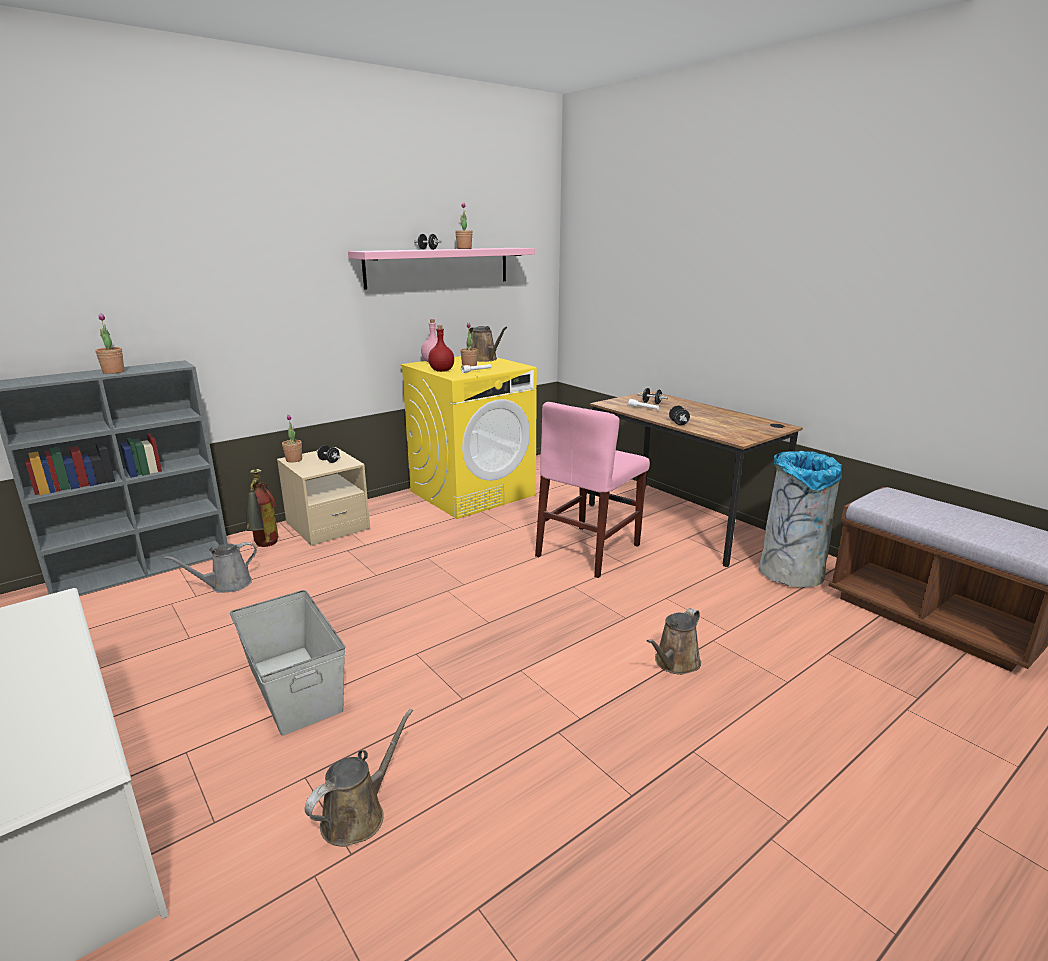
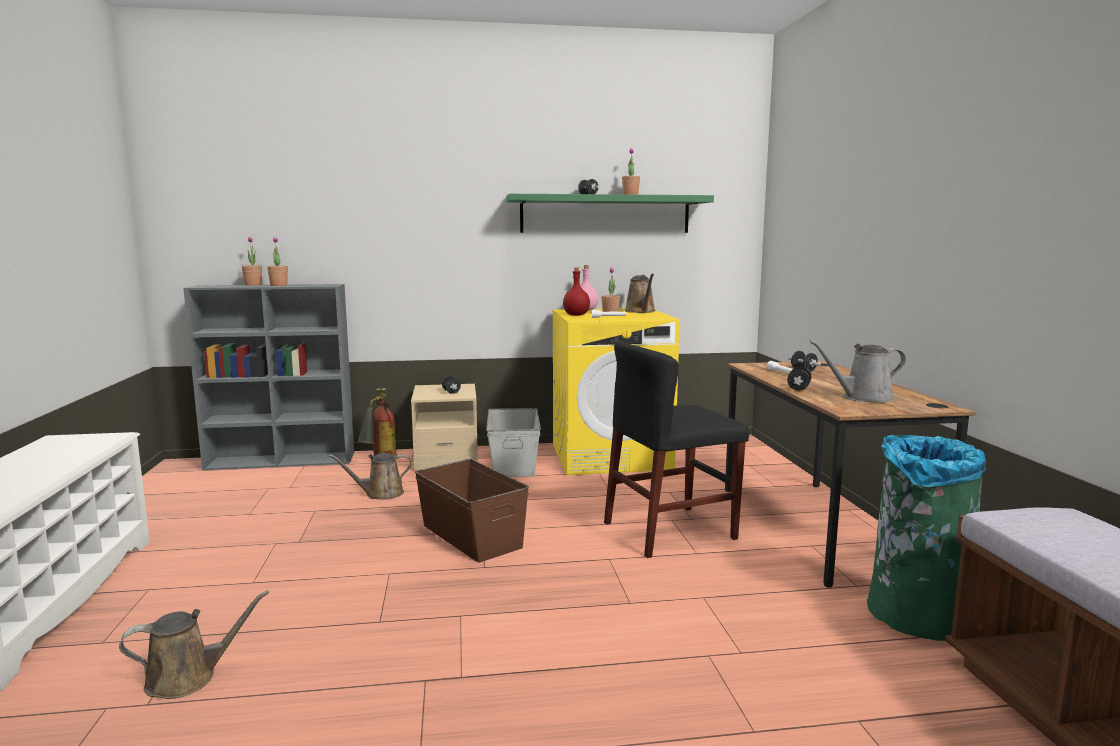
camera: 30 degrees right, 10 degrees down
grey watering can [164,542,257,593] -> grey watering can moved to [809,340,906,403]
grey storage box [230,590,346,736] -> grey storage box moved to [486,408,541,477]
potted plant [282,415,302,463] -> potted plant moved to [242,237,262,286]
pink shelf [348,248,535,290] -> green shelf [506,194,714,233]
pink chair [535,402,650,578] -> black chair [604,341,749,558]
brown watering can [647,608,701,675] -> brown watering can moved to [329,453,412,500]
grey trash can [758,451,842,587] -> green trash can [867,435,986,641]
none -> brown storage box [415,459,529,563]

